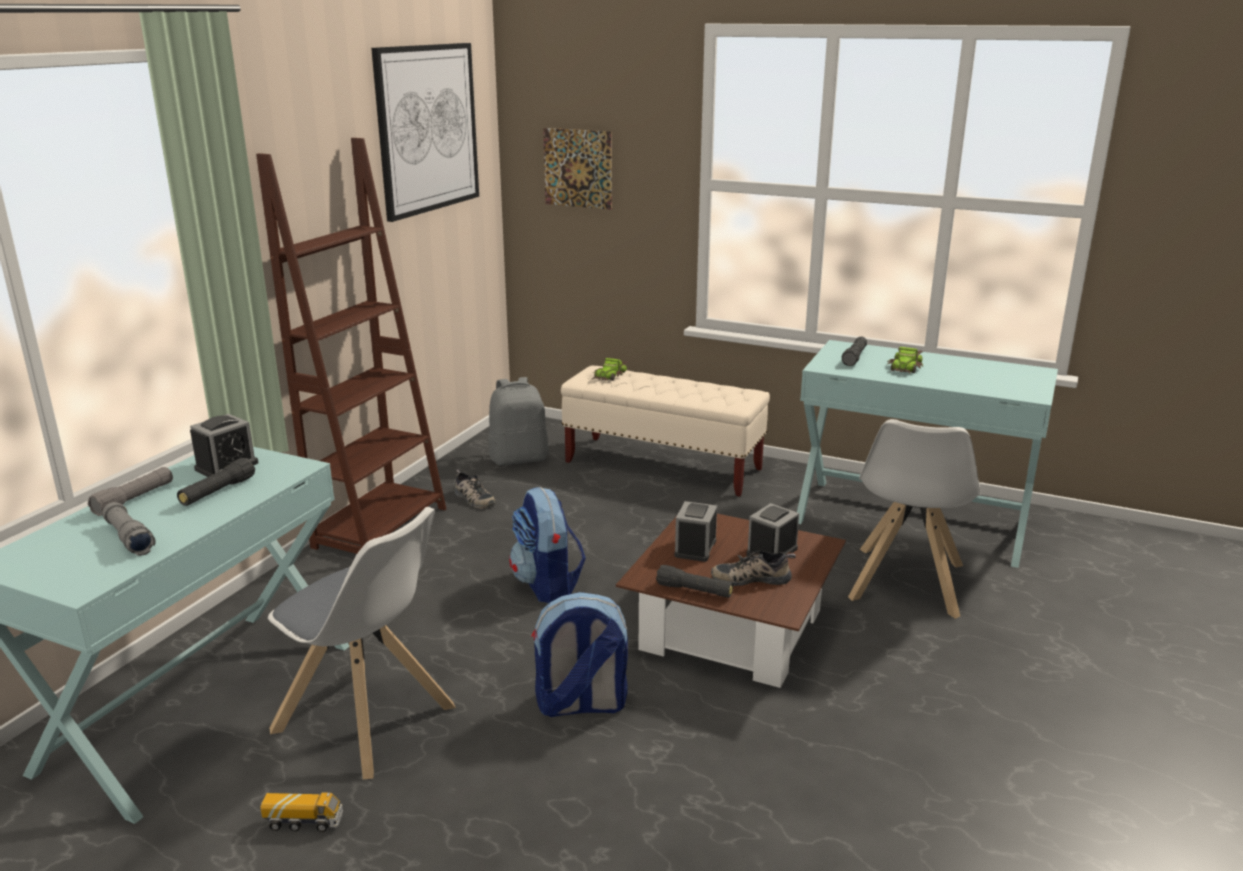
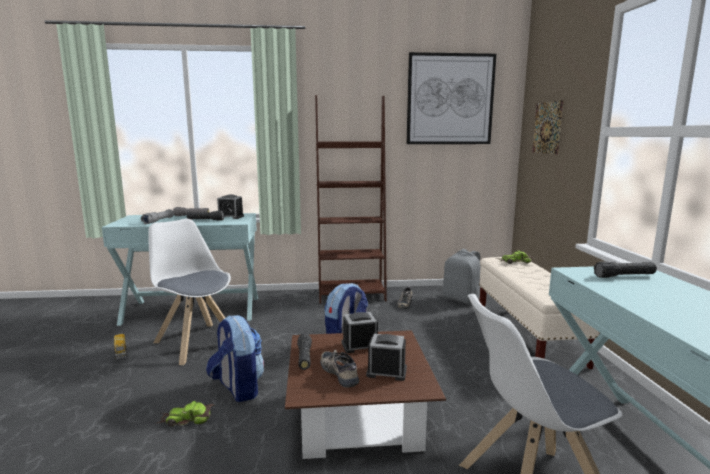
camera: 60 degrees right, 10 degrees down
chair [268,507,456,780] -> chair turned 135 degrees clockwise [148,219,231,365]
toy car [886,347,923,374] -> toy car moved to [157,401,215,427]

